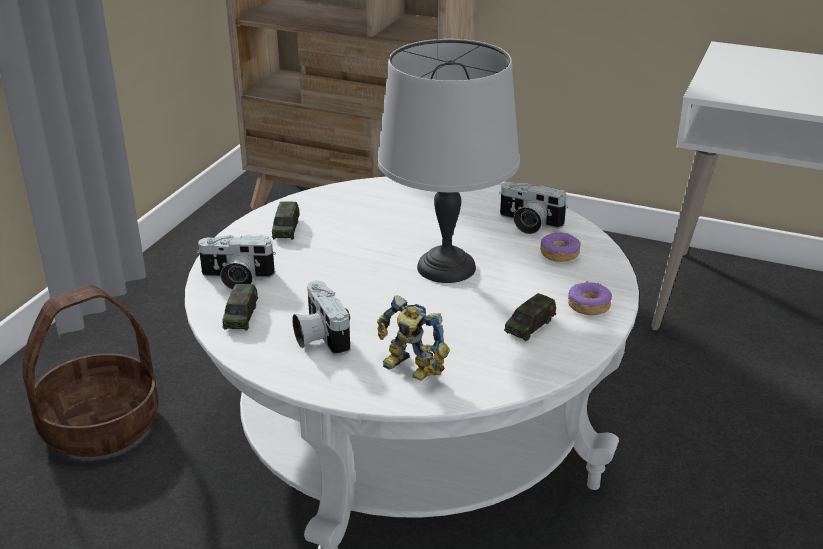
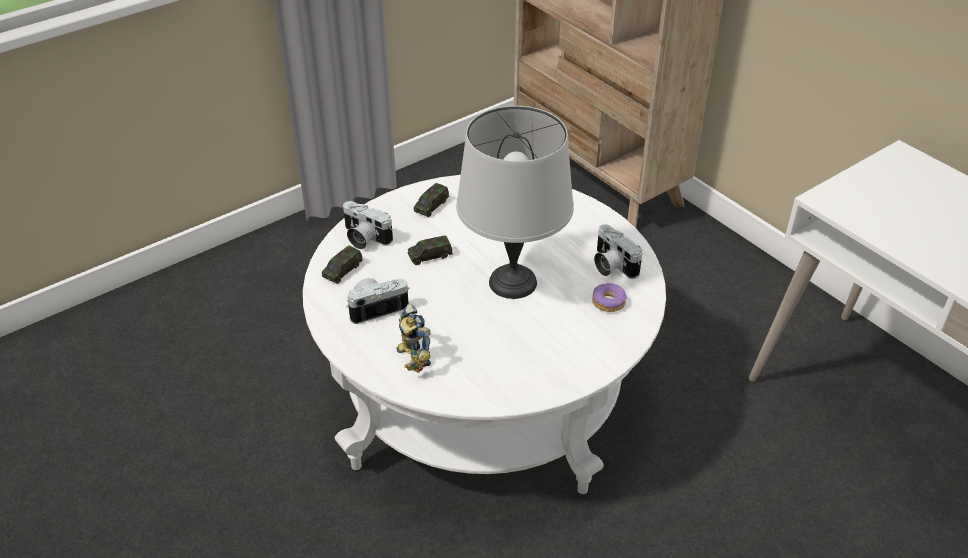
camera: 30 degrees right, 10 degrees up
basket [22,285,158,457] -> none
camera [292,281,350,356] -> camera turned 60 degrees clockwise [346,278,410,324]
toy car [504,293,556,341] -> toy car moved to [408,235,453,265]
donut [568,281,612,315] -> none

